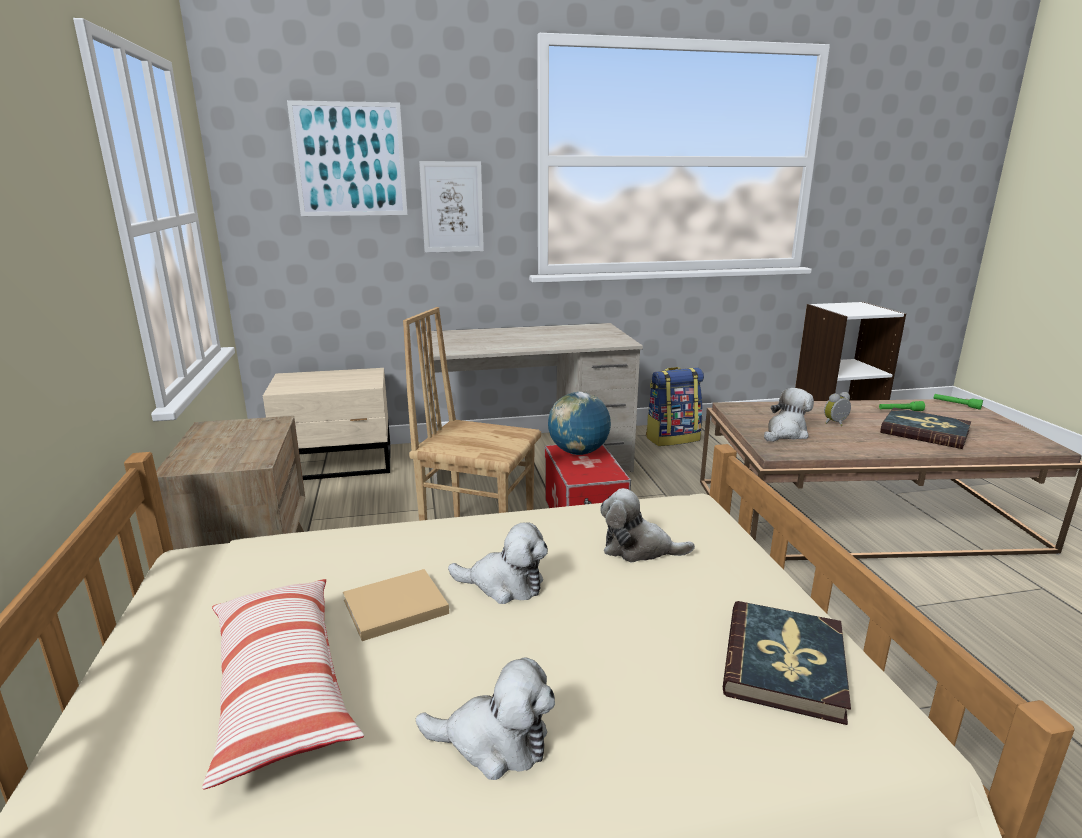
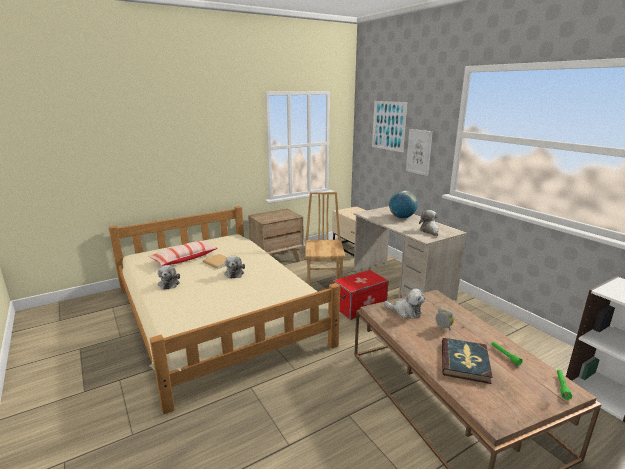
camera: 70 degrees right, 0 degrees up
globe [548,392,611,455] -> globe moved to [389,190,418,218]
plush toy [600,488,695,562] -> plush toy moved to [419,210,439,236]
backpack [646,367,704,446] -> none
book [723,601,851,725] -> none

